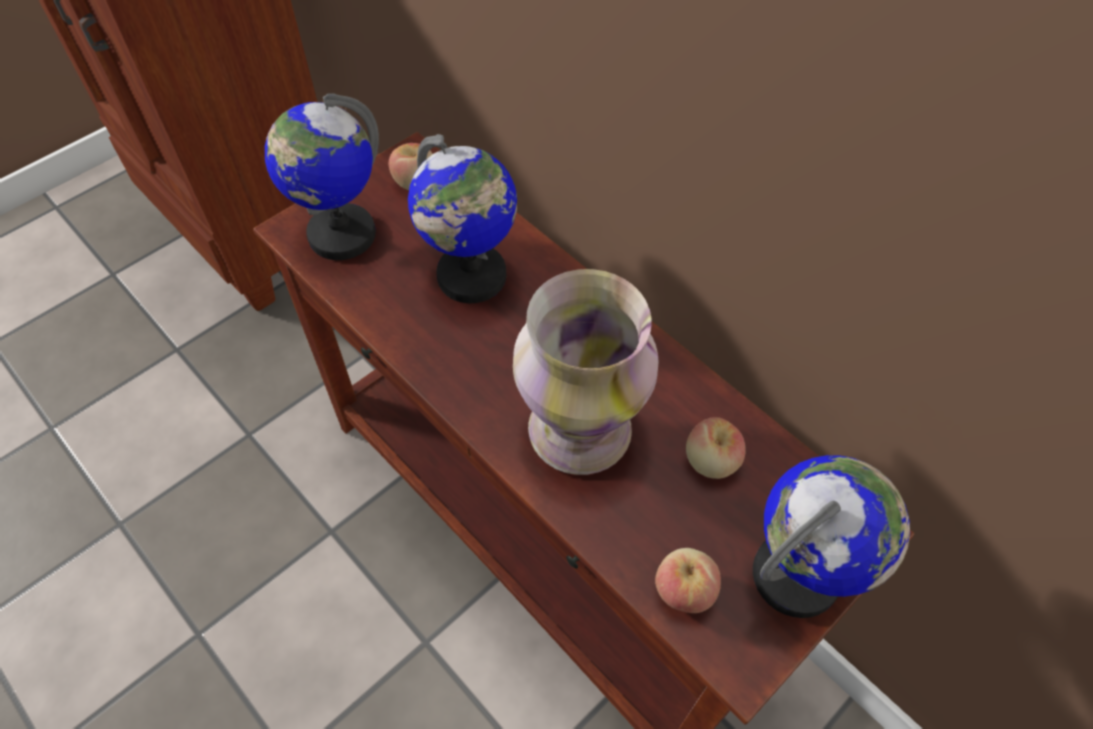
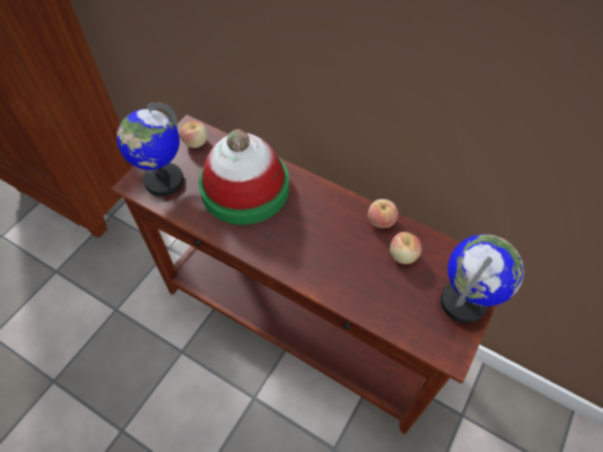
camera: 15 degrees left, 0 degrees up
globe [408,134,517,303] -> hat [199,129,289,225]
vase [513,269,658,475] -> none
apple [655,548,721,613] -> apple moved to [368,199,398,228]

